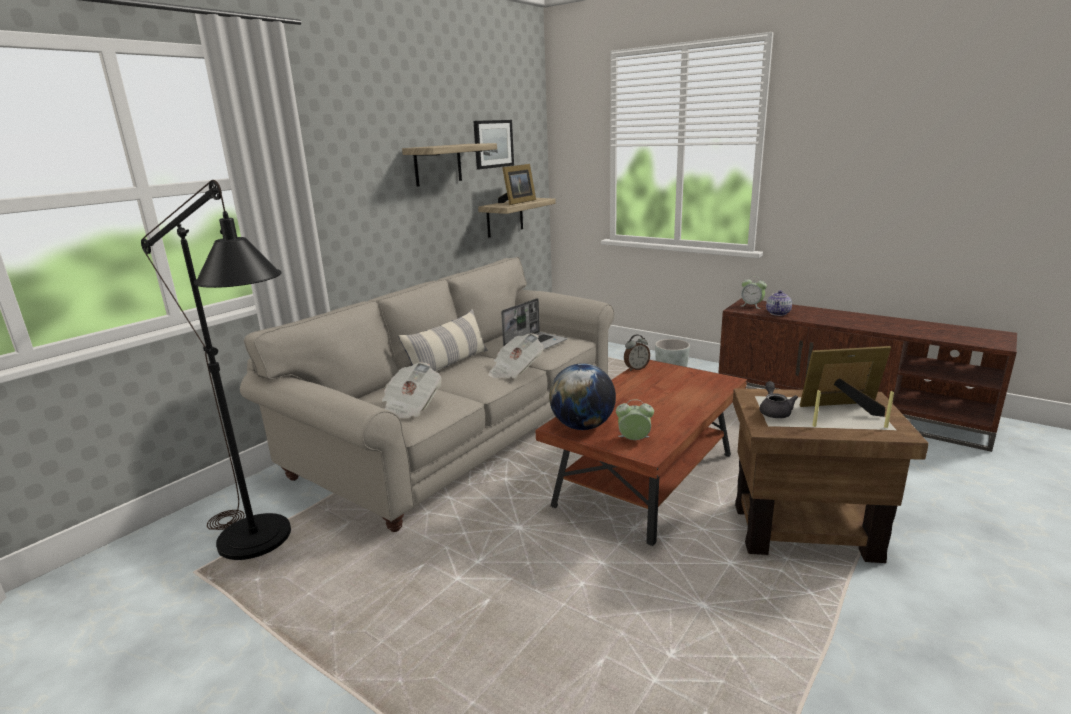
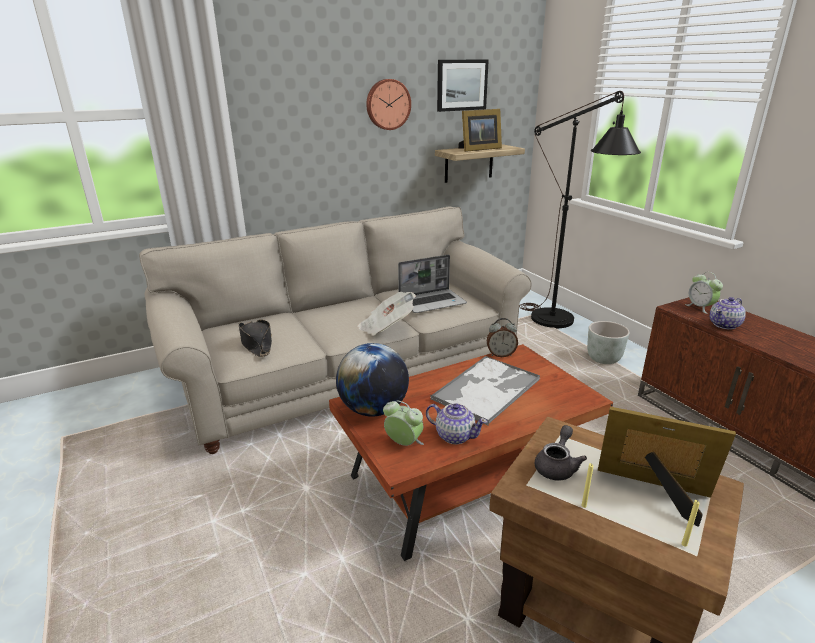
camera: 25 degrees right, 5 degrees up
black floor lamp [141,180,291,560] -> black floor lamp moved to [519,91,641,328]
newspaper [382,362,442,418] -> black hat [238,320,272,357]
pillow [398,309,488,372] -> none
shelf [402,143,497,187] -> wall clock [366,79,411,130]
none -> teapot [426,403,488,444]
none -> tray [430,356,540,426]

